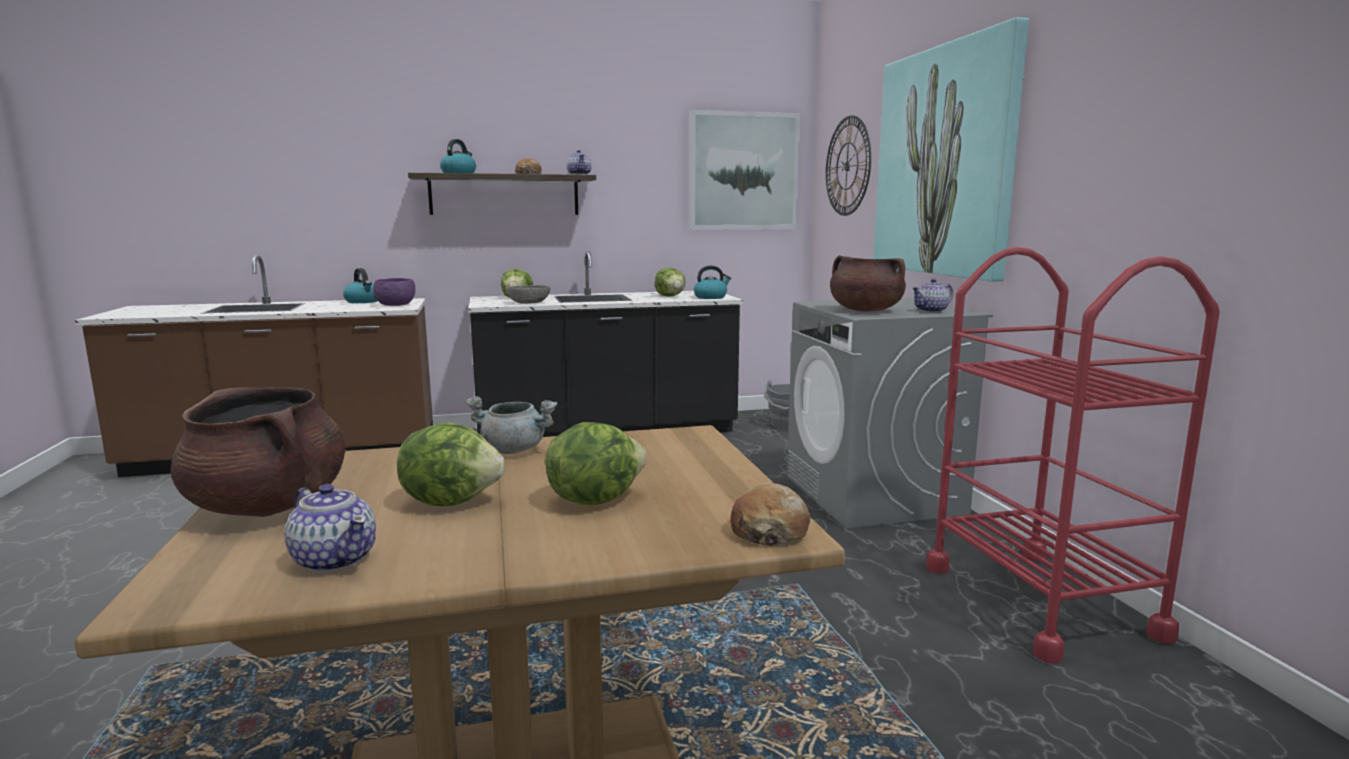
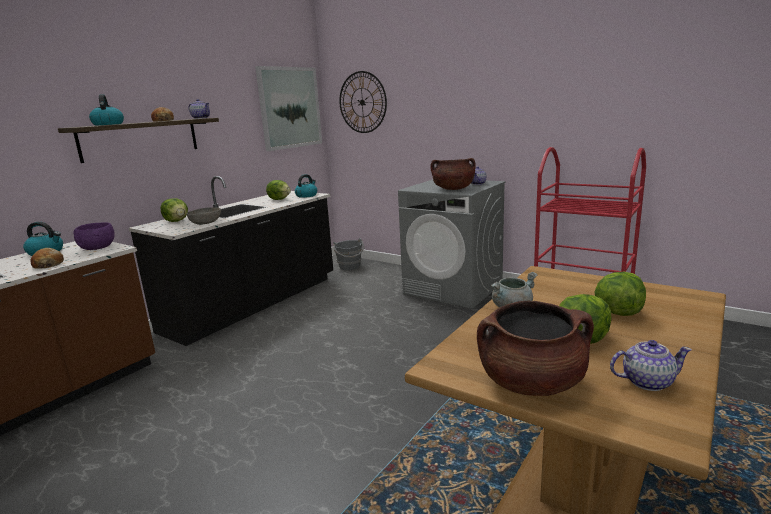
camera: 40 degrees left, 5 degrees up
bread [730,483,810,546] -> bread moved to [31,248,64,269]
picture [873,17,1029,282] -> none

